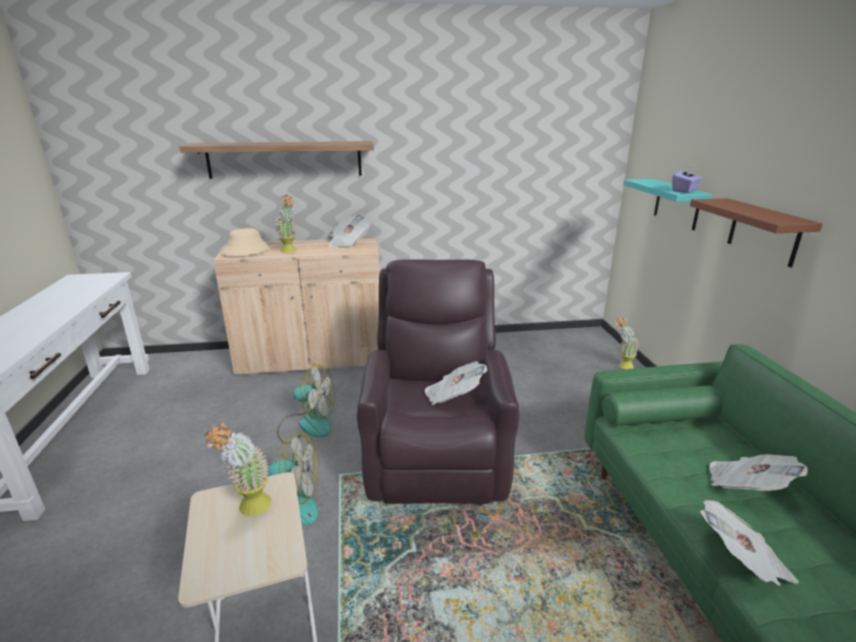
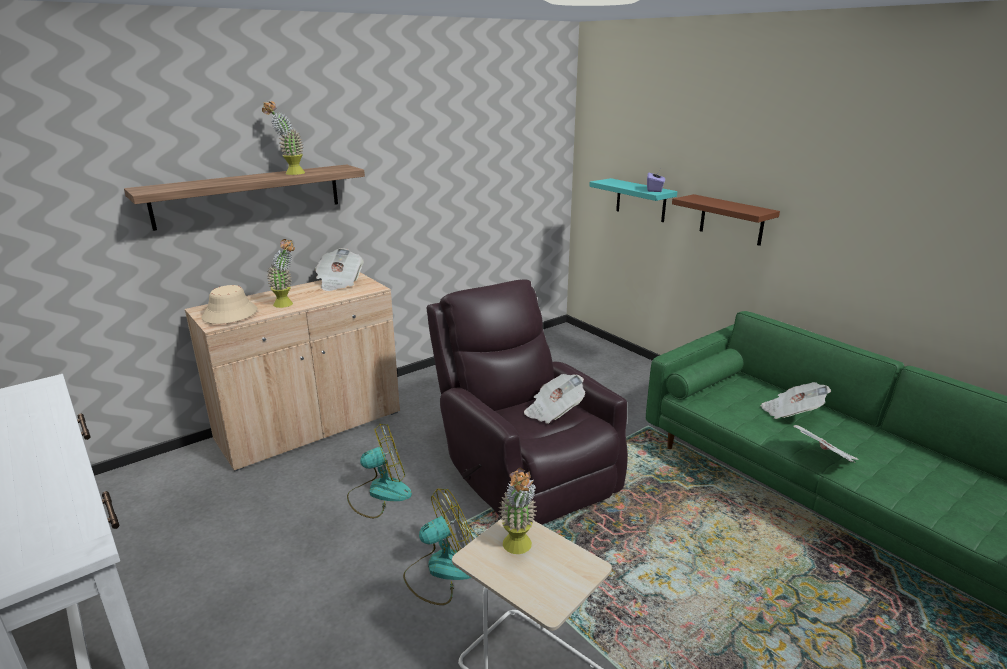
camera: 30 degrees left, 0 degrees up
potted plant [615,317,639,369] -> potted plant moved to [262,101,305,175]

